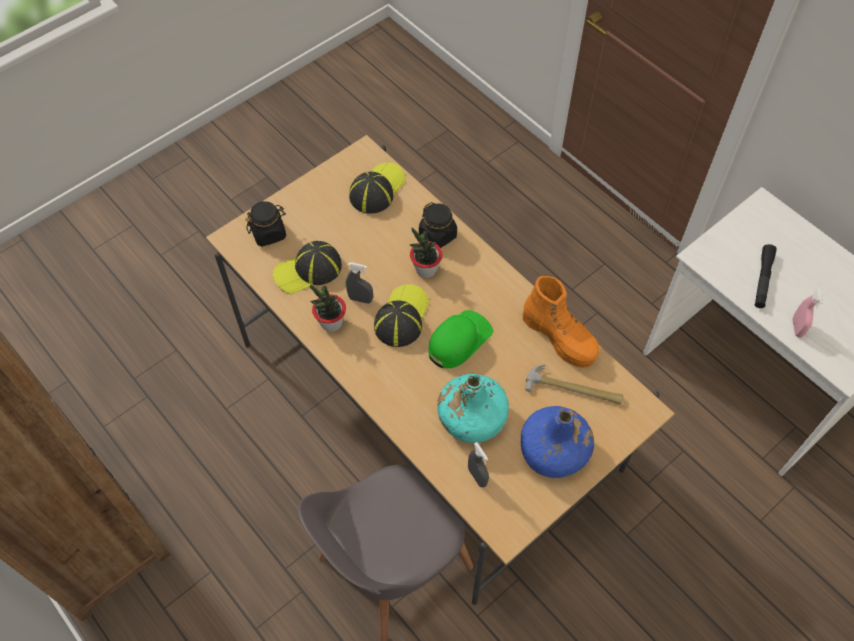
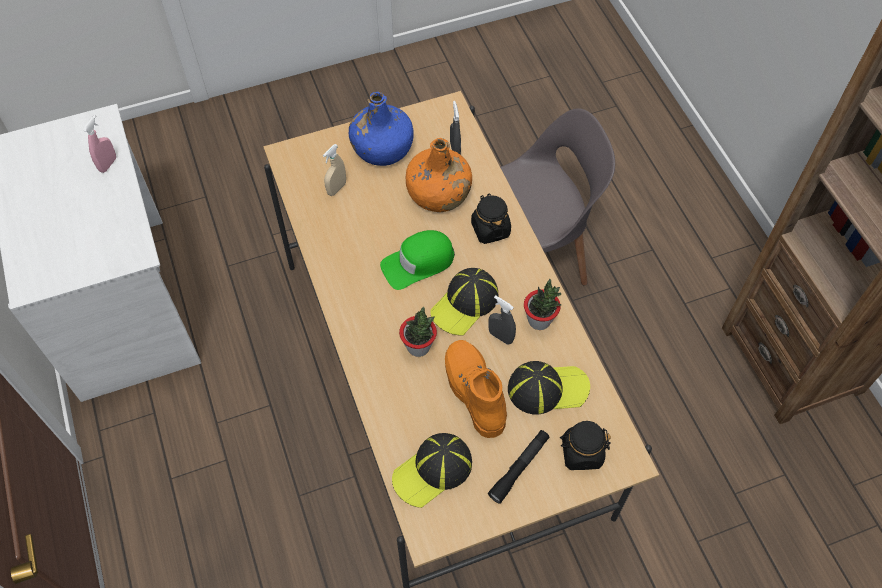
camera: 160 degrees left, 0 degrees up
black jar [419,202,457,248] -> black jar moved to [471,193,511,244]
turquoise bottle [437,374,509,443] -> orange bottle [406,138,472,212]
orange boot [523,276,599,368] -> orange boot moved to [445,340,507,438]
hammer [525,364,623,405] -> beige spray bottle [323,144,346,196]
black flashlight [755,244,777,308] -> black flashlight moved to [488,430,550,504]

